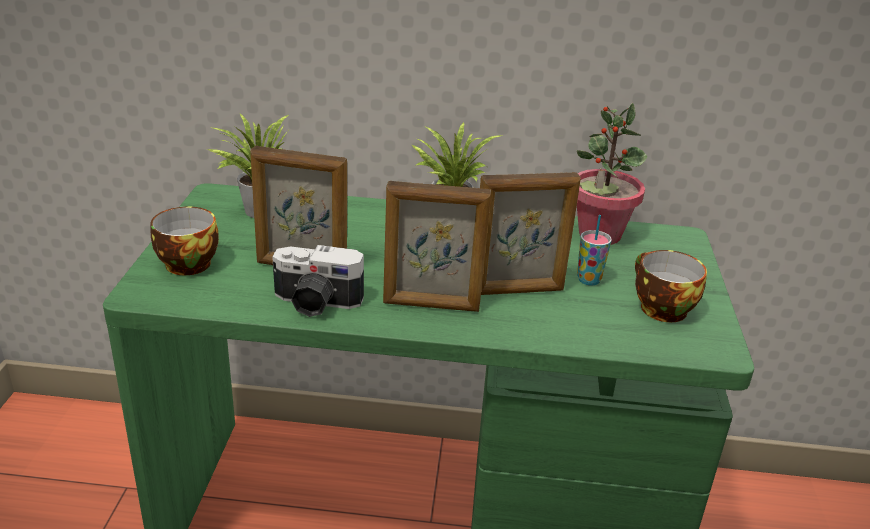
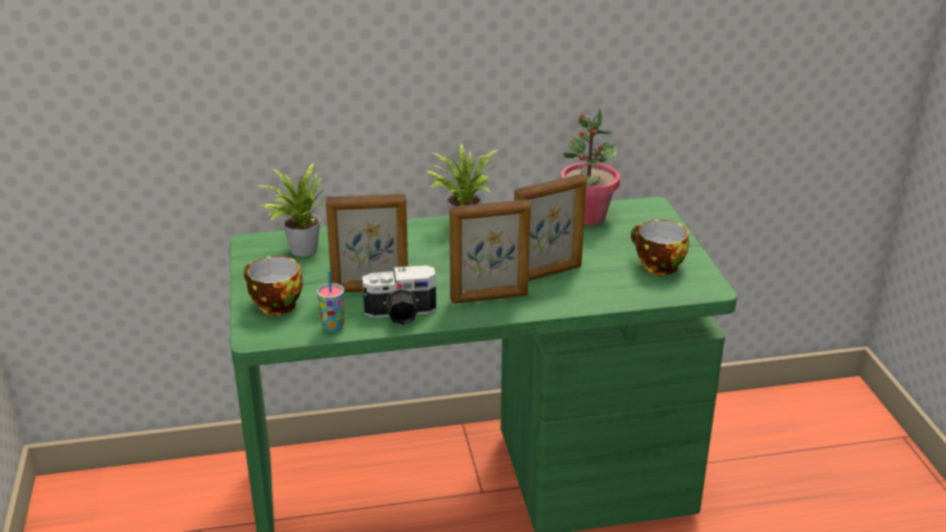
camera: 15 degrees left, 0 degrees up
cup [577,215,612,286] -> cup moved to [317,271,344,332]

